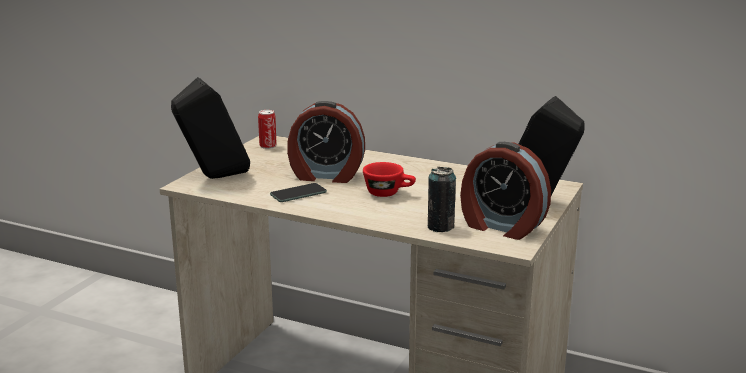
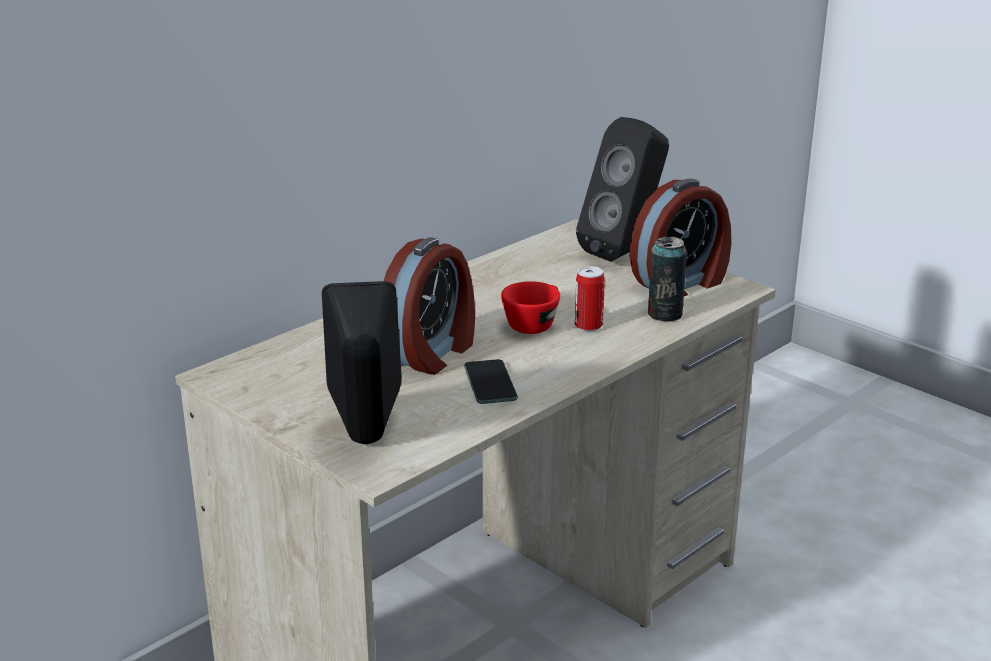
camera: 70 degrees left, 5 degrees up
can [258,110,277,149] -> can moved to [575,266,605,331]

